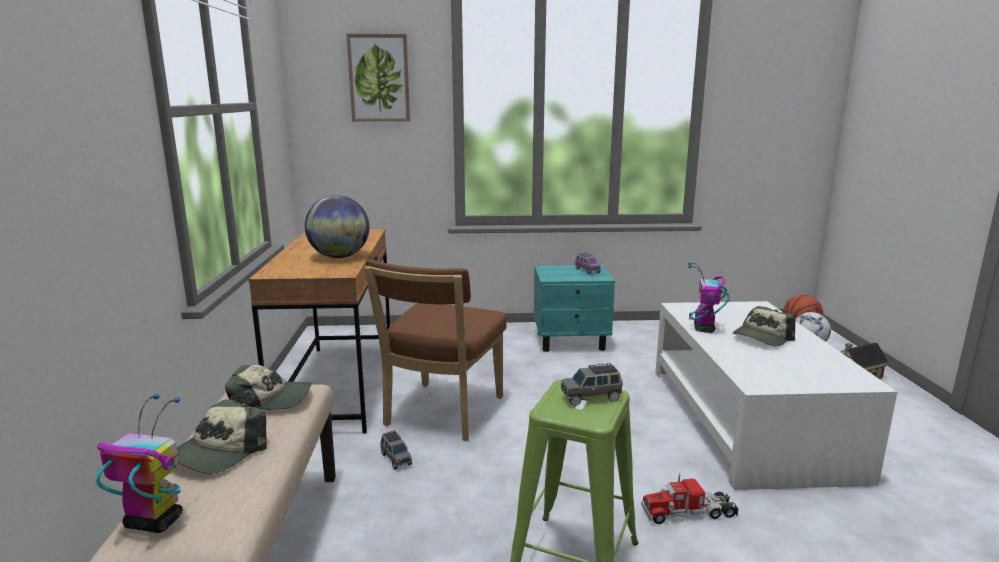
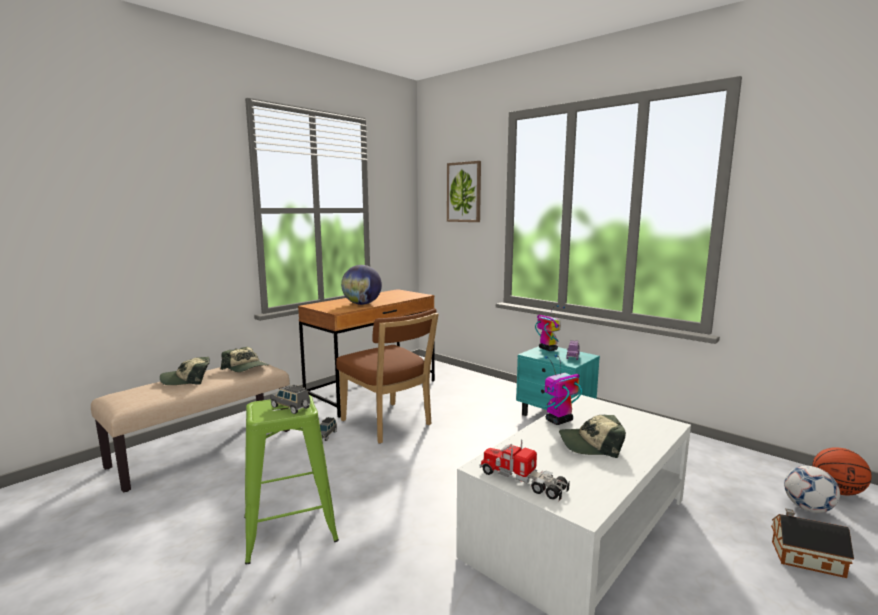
camera: 45 degrees right, 5 degrees down
toy robot [96,394,182,533] -> toy robot moved to [535,305,565,351]
brown chair [364,259,507,441] -> brown chair turned 105 degrees counterclockwise [336,309,438,444]
toy truck [641,474,739,524] -> toy truck moved to [480,440,570,501]

